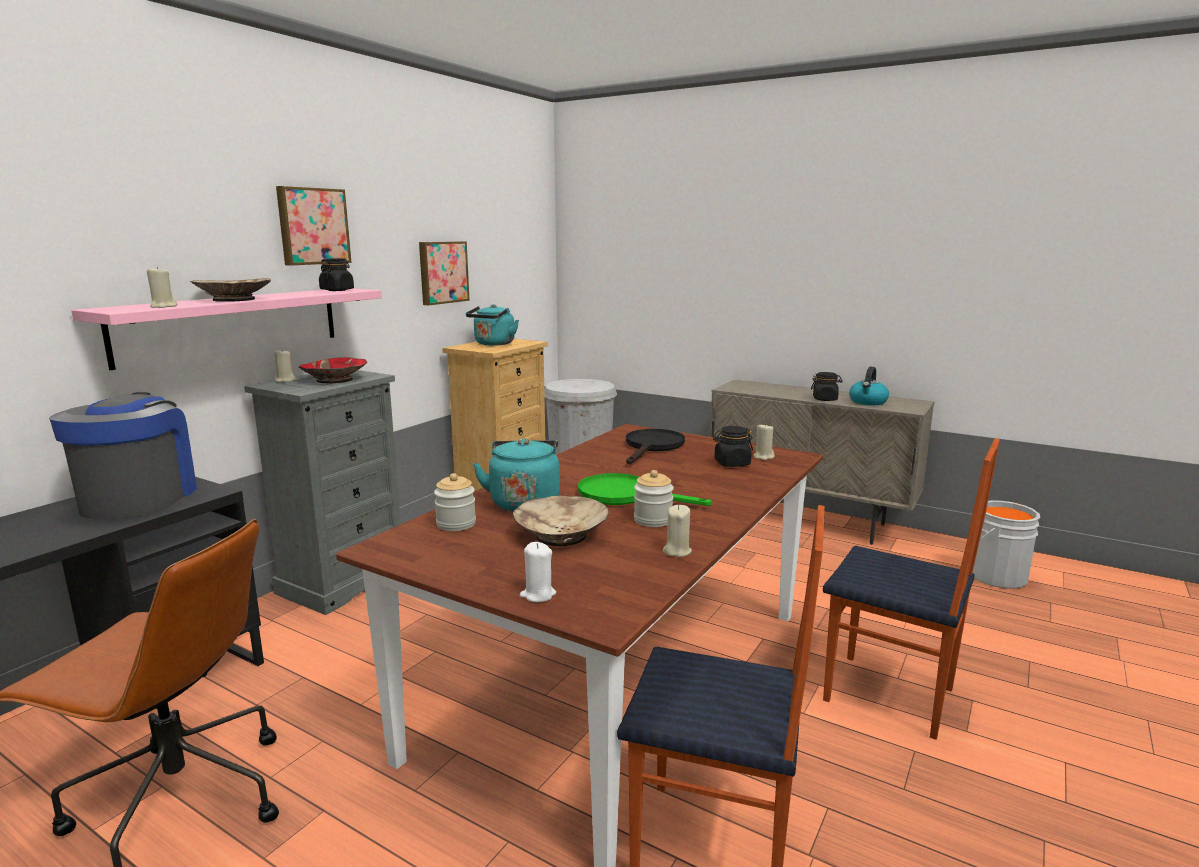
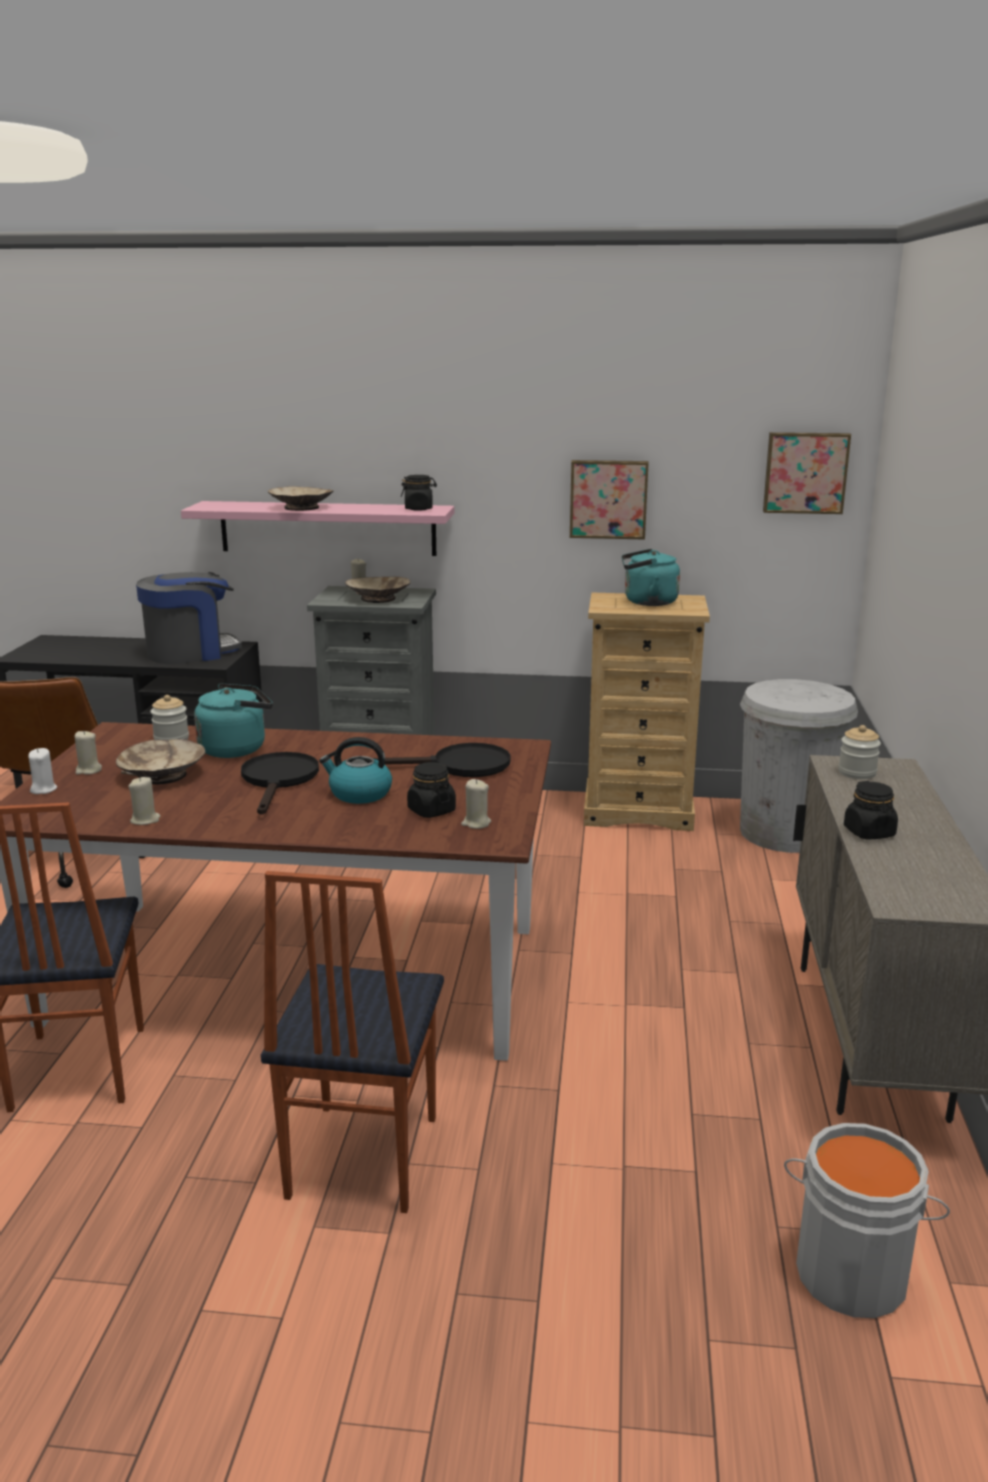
camera: 65 degrees right, 5 degrees up
beige candle [147,267,177,308] -> beige candle moved to [75,731,102,775]
picture [276,186,352,266] -> picture moved to [763,432,851,514]
red bowl [299,357,367,383] -> beige bowl [345,577,410,603]
green frying pan [578,473,712,506] -> black frying pan [241,752,319,814]
jar [634,470,674,527] -> jar moved to [838,725,881,779]
kettle [849,367,889,405] -> kettle moved to [319,737,392,804]

